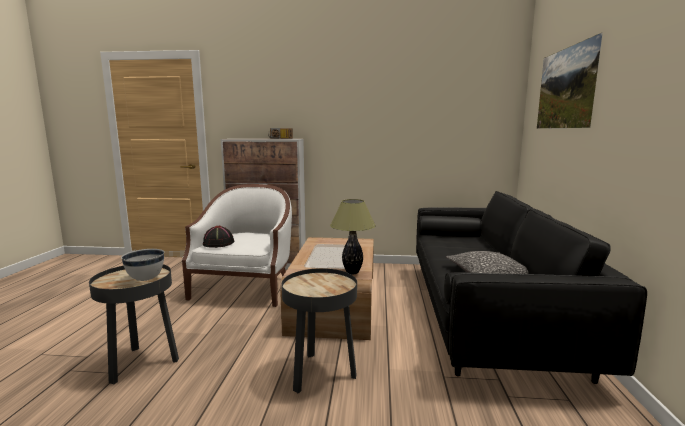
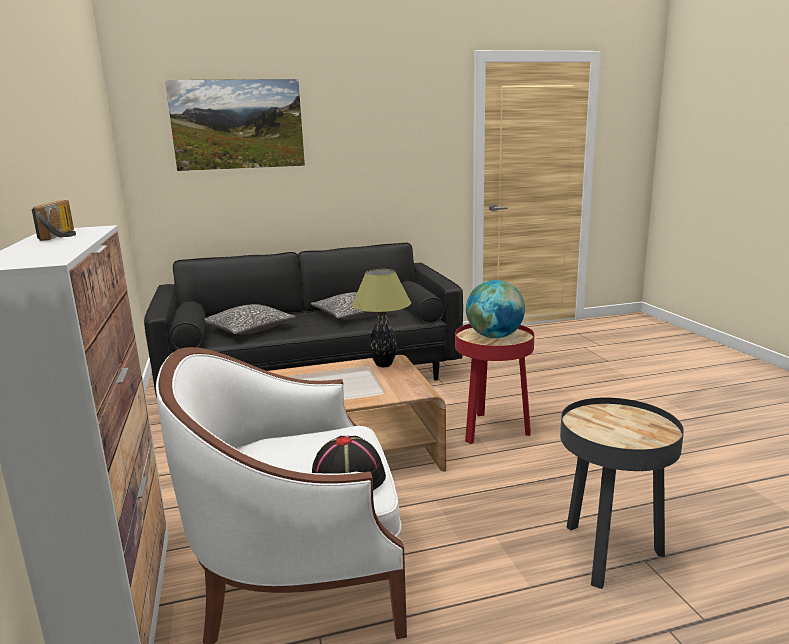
camera: 110 degrees left, 5 degrees up
white bowl [121,249,164,281] -> none
black side table [282,268,357,393] -> red side table [455,324,534,444]
none -> pillow [205,304,295,334]
none -> globe [466,280,525,338]

